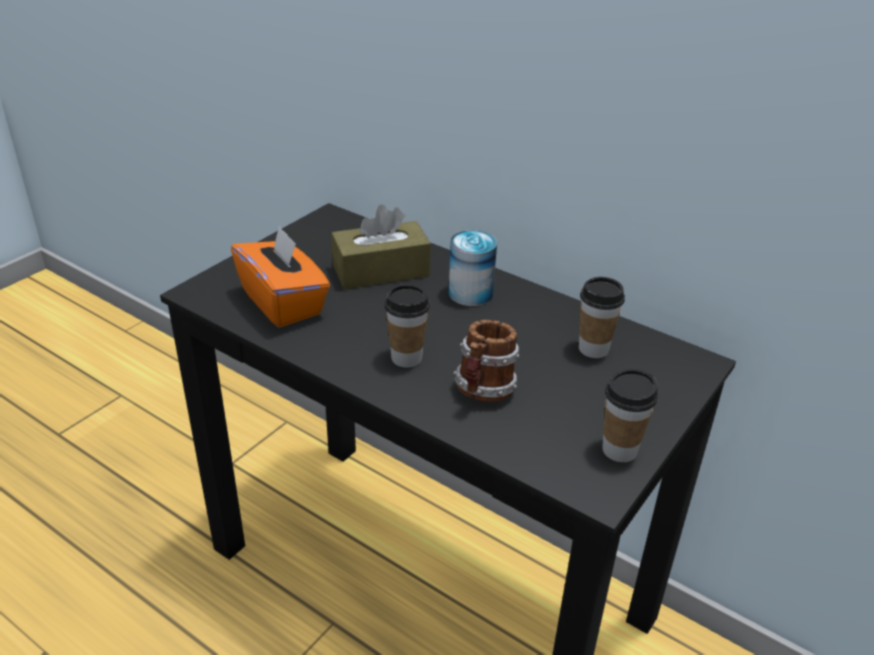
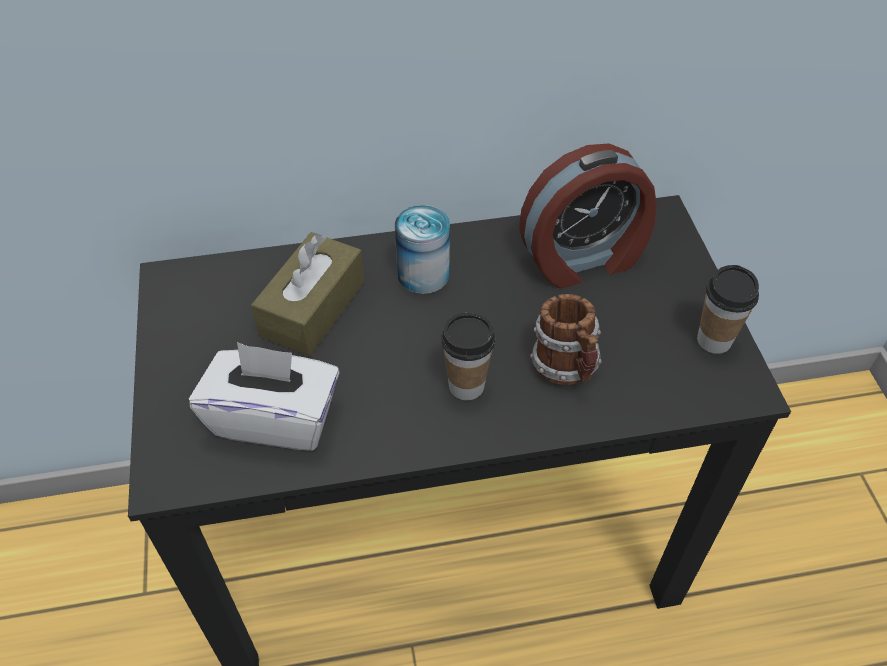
camera: 45 degrees left, 15 degrees up
orange tissue box [231,225,330,328] -> white tissue box [189,342,340,451]
cup [579,277,625,358] -> alarm clock [519,143,657,288]

